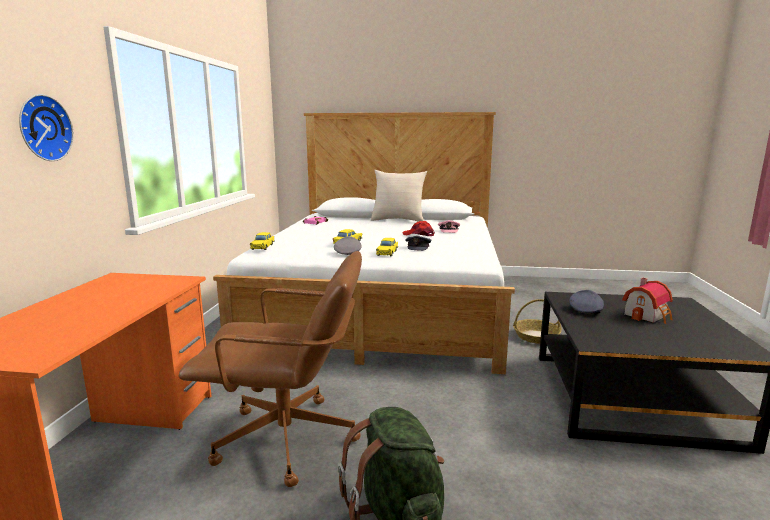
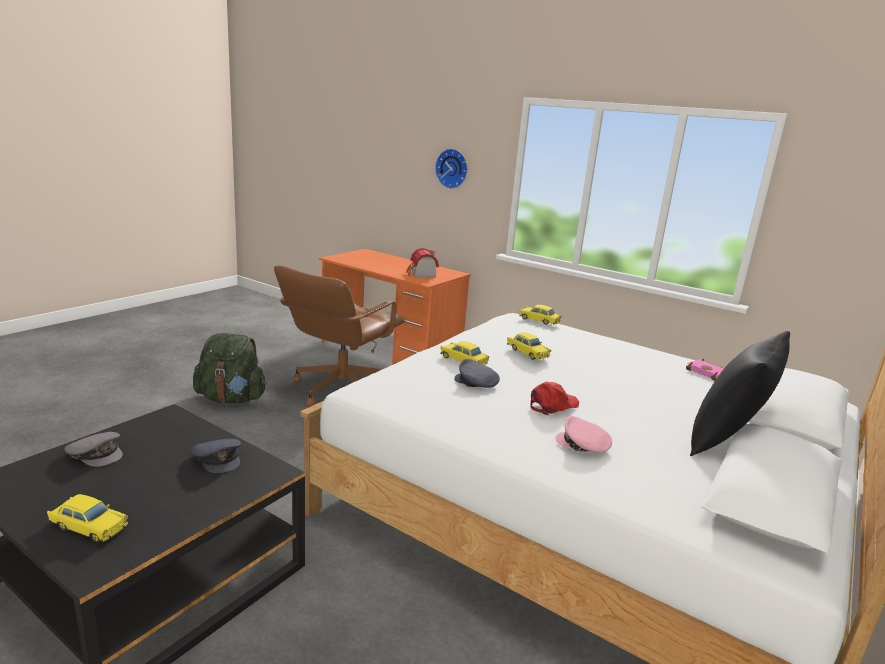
camera: 115 degrees right, 5 degrees up
grey cap [334,236,362,255] -> grey cap moved to [65,432,123,467]
beige pillow [371,170,427,222] -> black pillow [690,331,790,456]
basket [513,299,561,344] -> none
toy house [622,278,673,324] -> toy house moved to [406,248,439,278]
none -> yellow toy car [47,494,128,543]

